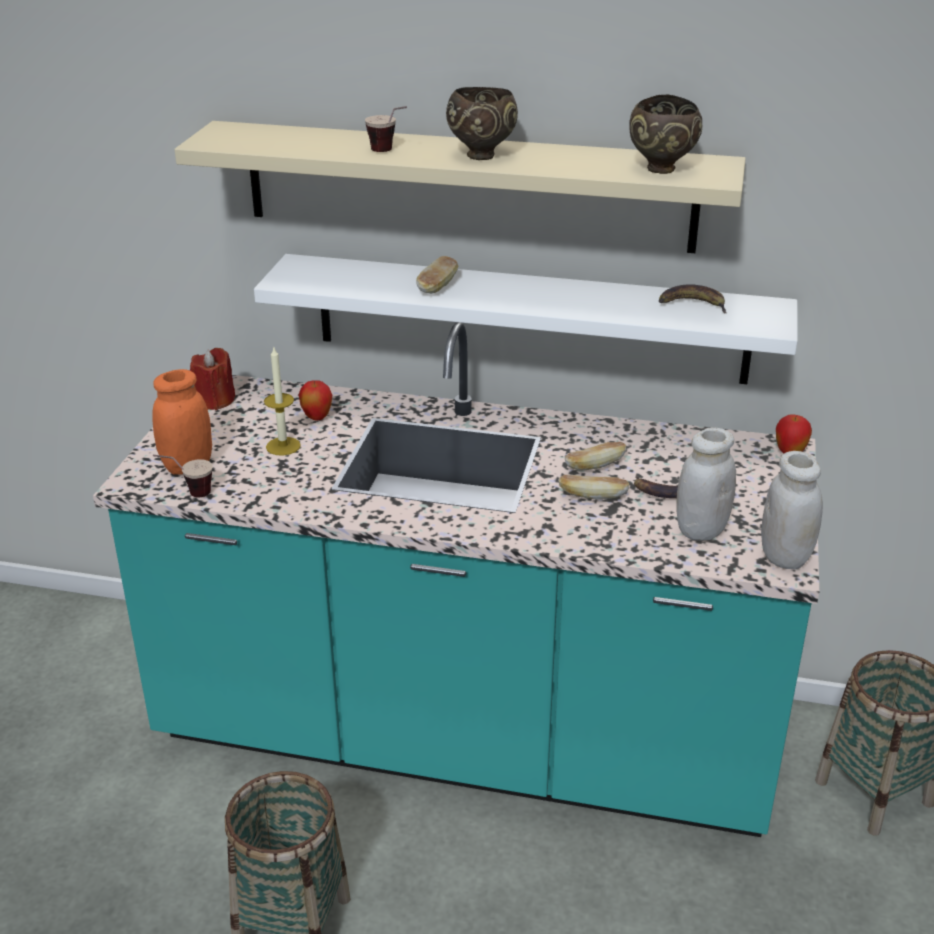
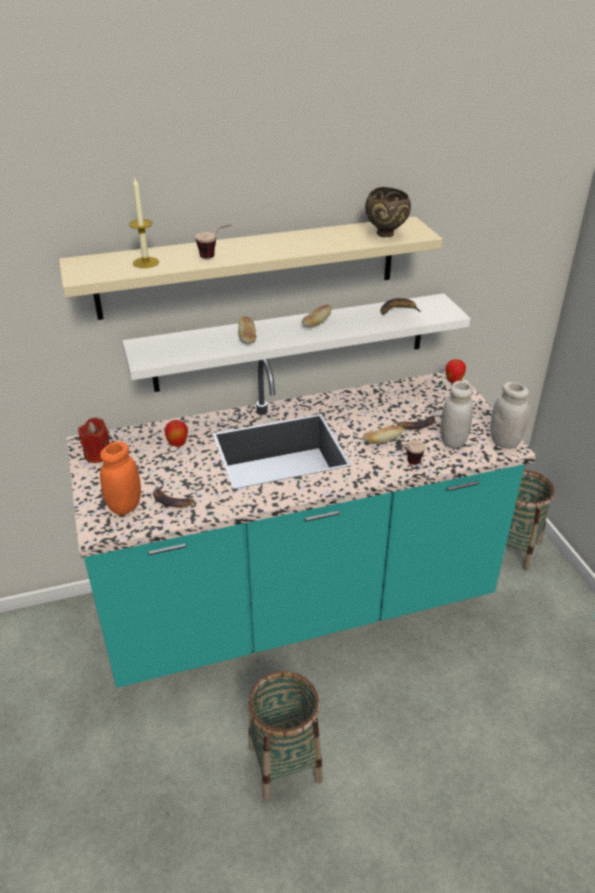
camera: 30 degrees left, 5 degrees up
cup [153,455,213,497] -> cup moved to [400,440,426,465]
candle [264,346,301,456] -> candle moved to [129,178,159,268]
brown bowl [446,87,518,160] -> none
bread [565,442,626,471] -> bread moved to [302,305,331,328]
none -> banana [153,485,195,507]

